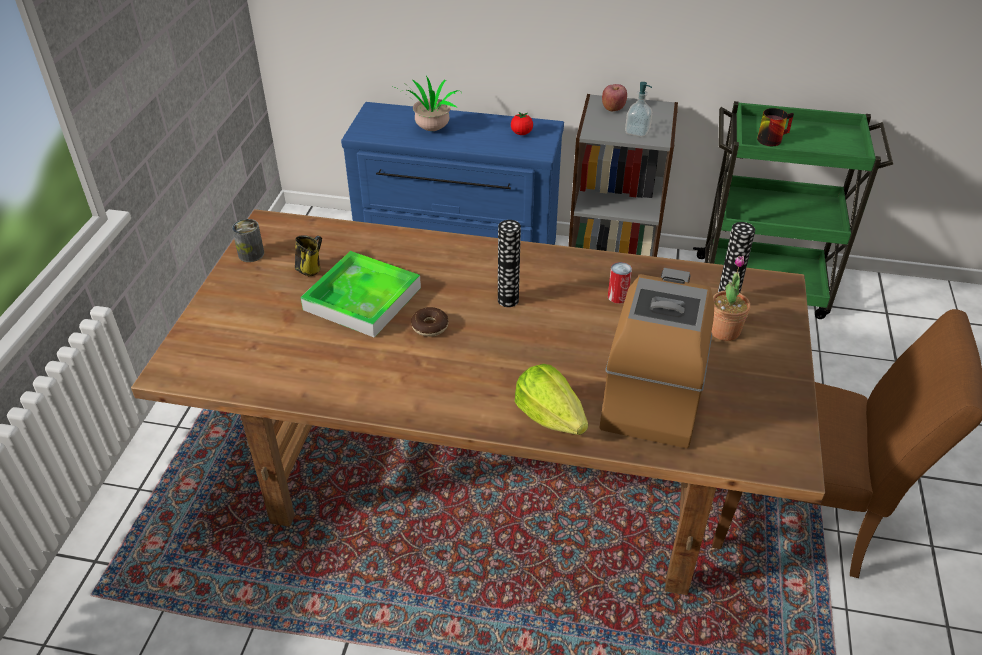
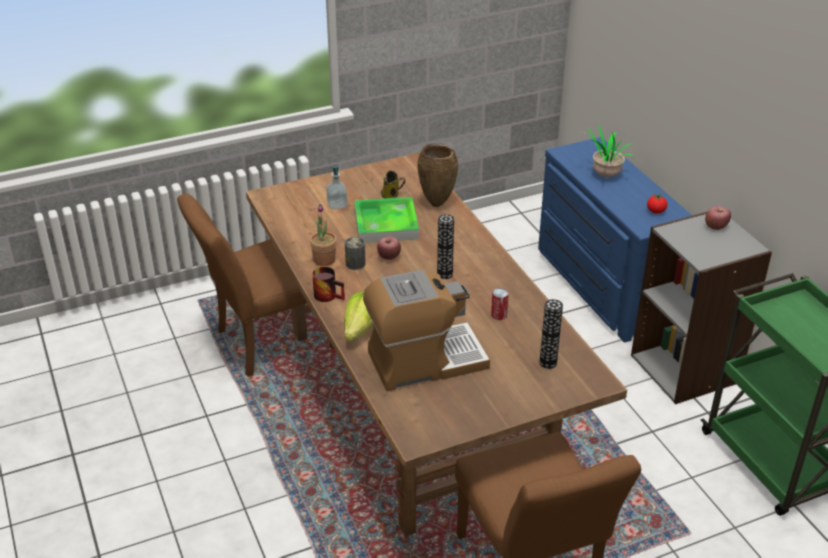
camera: 55 degrees right, 5 degrees down
can [232,219,264,262] -> can moved to [345,237,366,270]
donut [411,307,449,337] -> apple [377,236,401,260]
soap dispenser [625,82,653,137] -> soap dispenser moved to [326,165,348,210]
potted plant [712,256,750,341] -> potted plant moved to [310,204,337,266]
mug [757,108,794,146] -> mug moved to [312,267,345,302]
none -> brown chair [177,193,334,377]
none -> brown vase [417,143,458,207]

